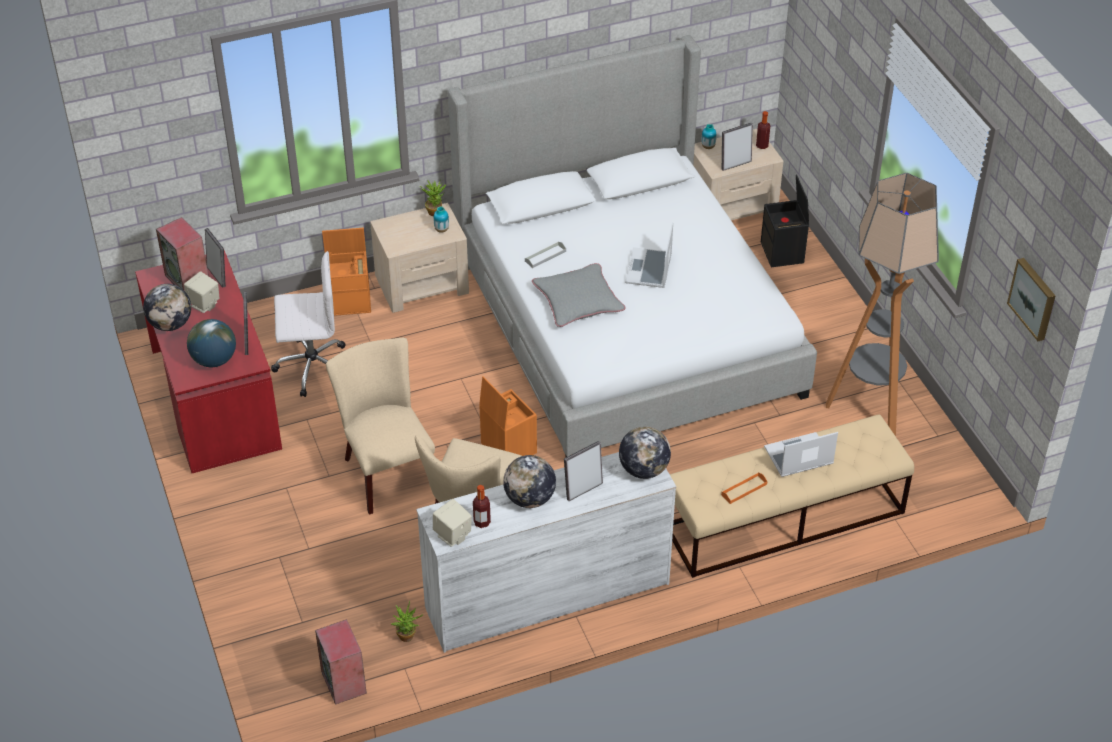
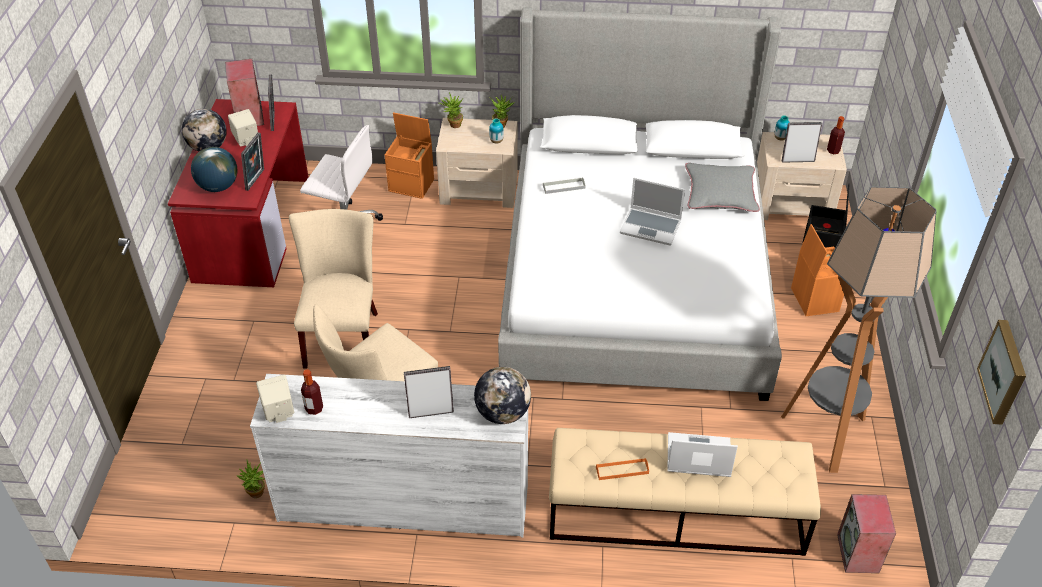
camera: 25 degrees right, 0 degrees up
speaker [315,619,367,705] -> speaker moved to [837,494,896,573]
orange storage box [479,376,537,456] -> orange storage box moved to [791,224,844,316]
globe [503,455,556,508] -> none
grey pillow [532,263,625,327] -> grey pillow moved to [685,163,760,212]
laptop [625,222,673,288] -> laptop turned 105 degrees counterclockwise [620,178,685,245]
none -> potted plant [439,92,463,128]

